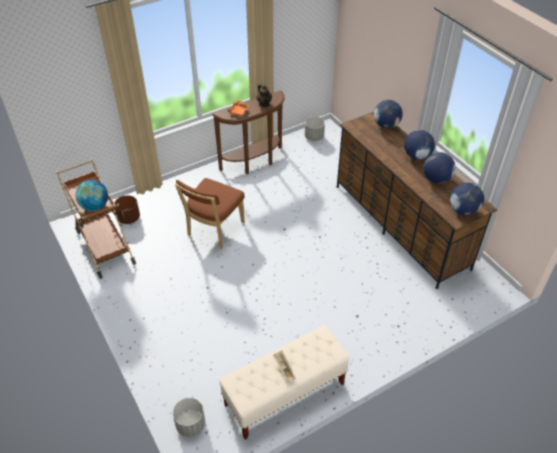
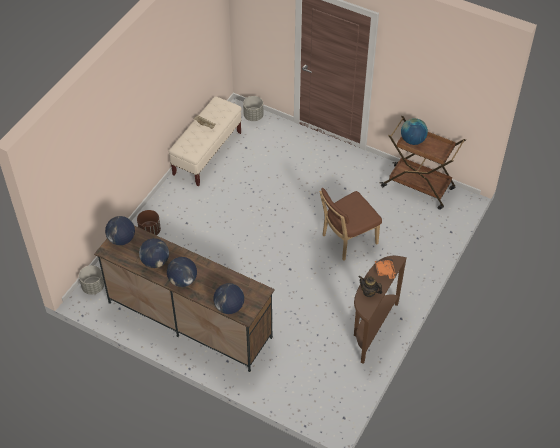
camera: 150 degrees right, 5 degrees up
brown planter [114,195,140,224] -> brown planter moved to [137,210,161,235]
brown chair [175,178,245,249] -> brown chair turned 120 degrees counterclockwise [319,188,382,260]
grey planter [305,116,325,141] -> grey planter moved to [79,265,104,295]

